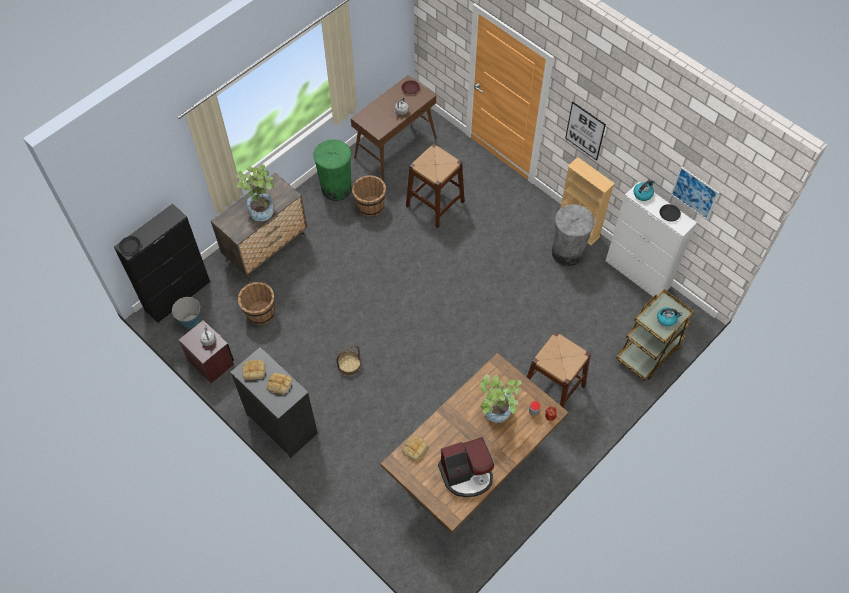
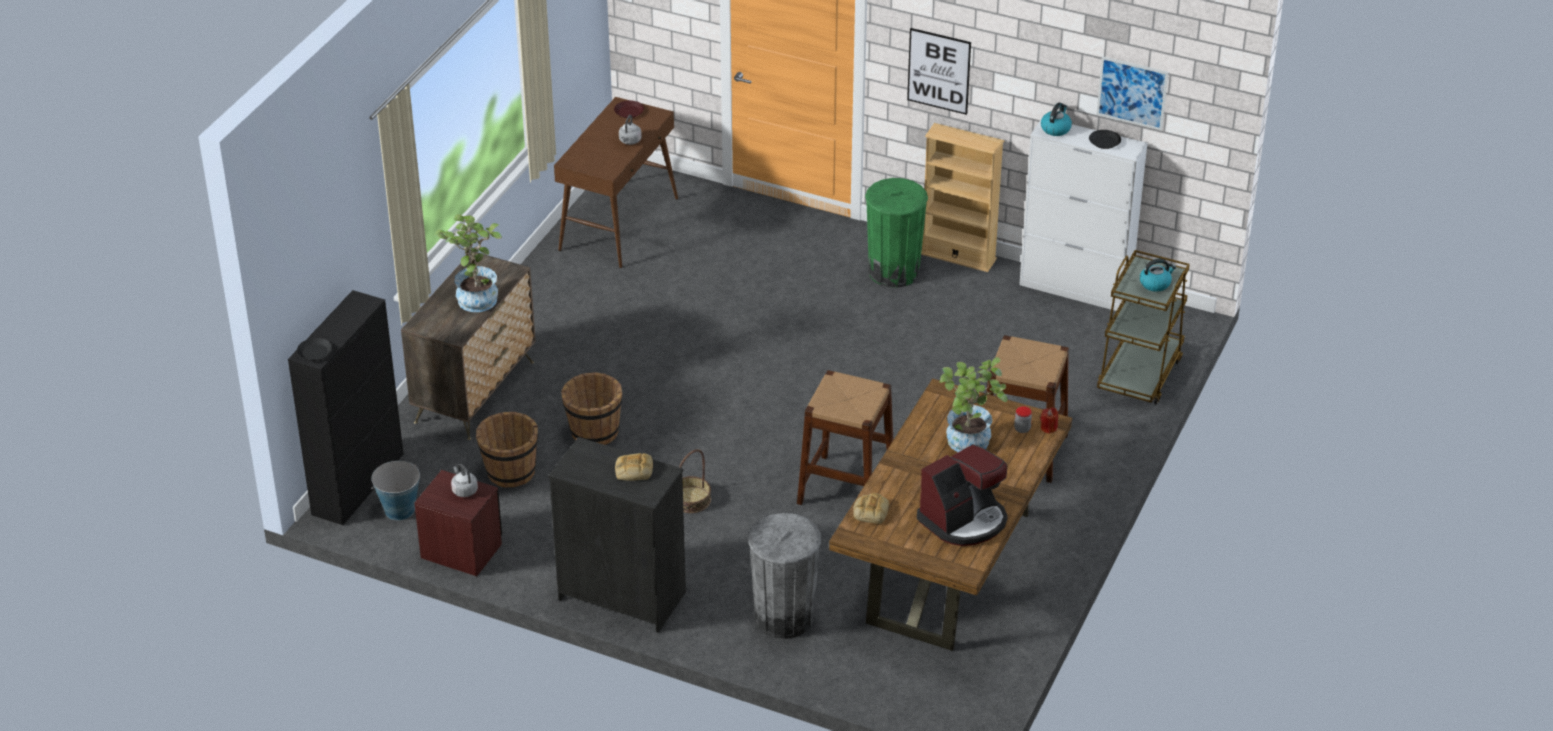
camera: 20 degrees left, 20 degrees down
bread [242,360,266,380] -> none
green trash can [313,139,352,201] -> green trash can moved to [865,178,928,288]
brown bucket [352,175,386,217] -> brown bucket moved to [561,372,622,445]
brown stool [406,143,465,228] -> brown stool moved to [797,370,893,505]
grey trash can [552,204,595,266] -> grey trash can moved to [748,513,821,639]

